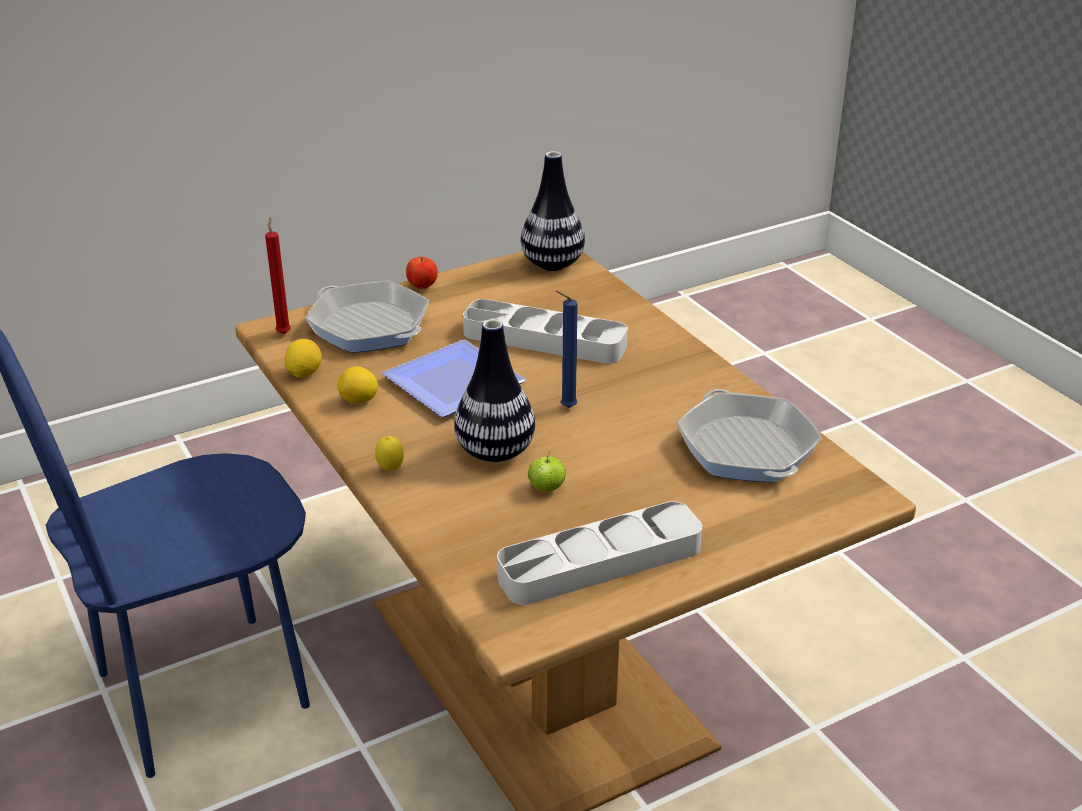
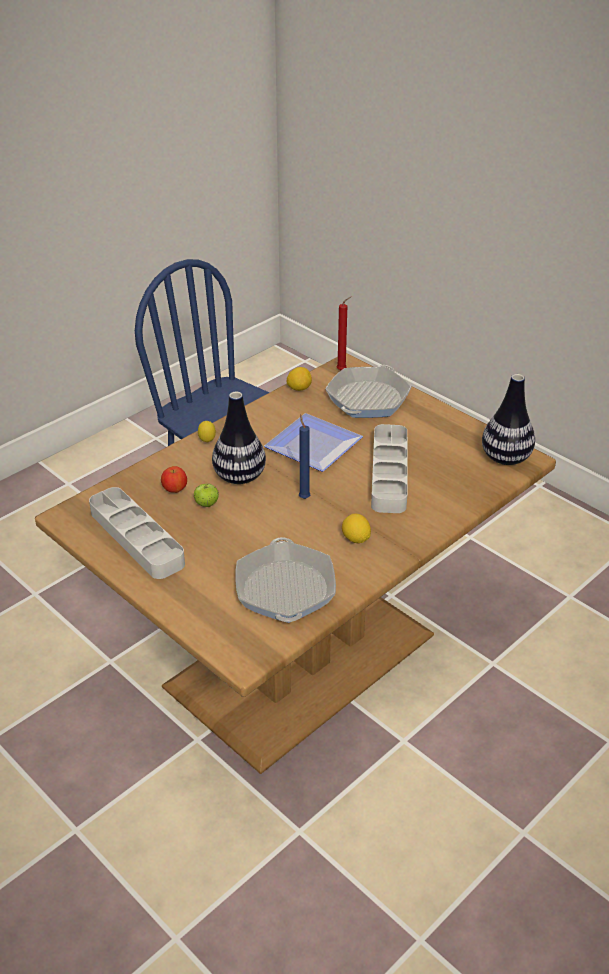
camera: 75 degrees right, 5 degrees up
lemon [337,366,378,403] -> lemon moved to [342,514,371,543]
apple [406,257,438,289] -> apple moved to [161,466,187,493]
frying pan [677,389,822,482] -> frying pan turned 120 degrees clockwise [235,537,336,623]

